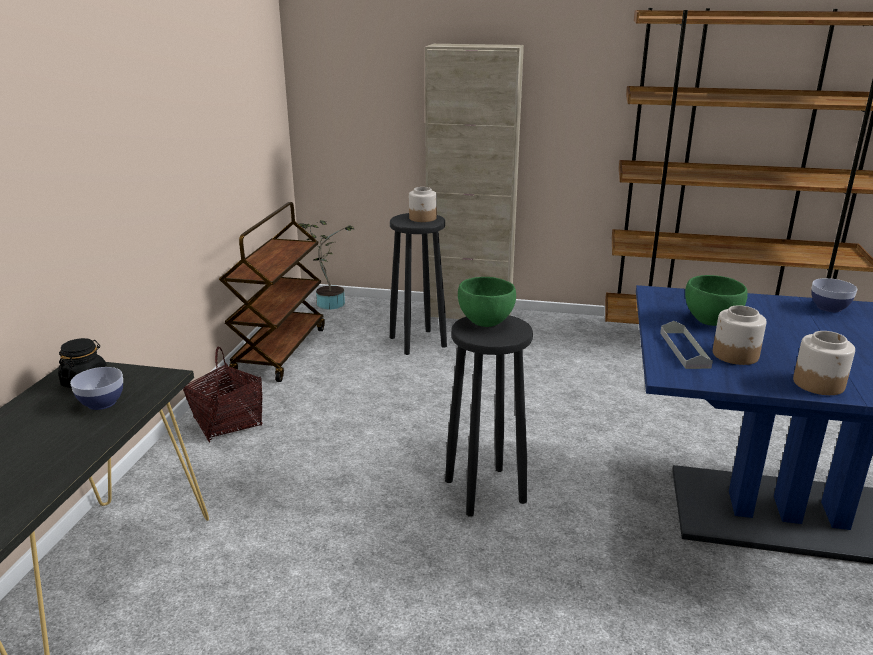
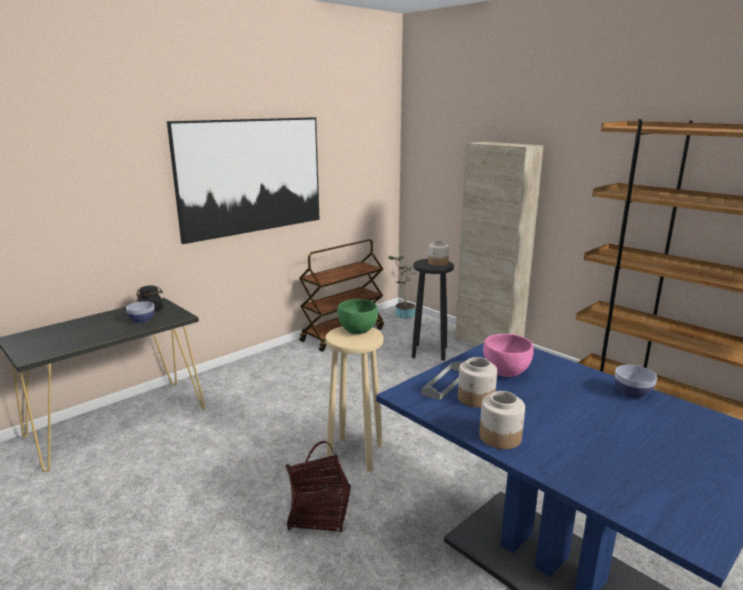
camera: 35 degrees right, 5 degrees down
basket [183,347,263,442] -> basket moved to [286,441,351,532]
black stool [445,315,533,517] -> beige stool [326,326,383,471]
green bowl [685,275,748,326] -> pink bowl [483,334,534,377]
none -> picture [167,117,319,244]

